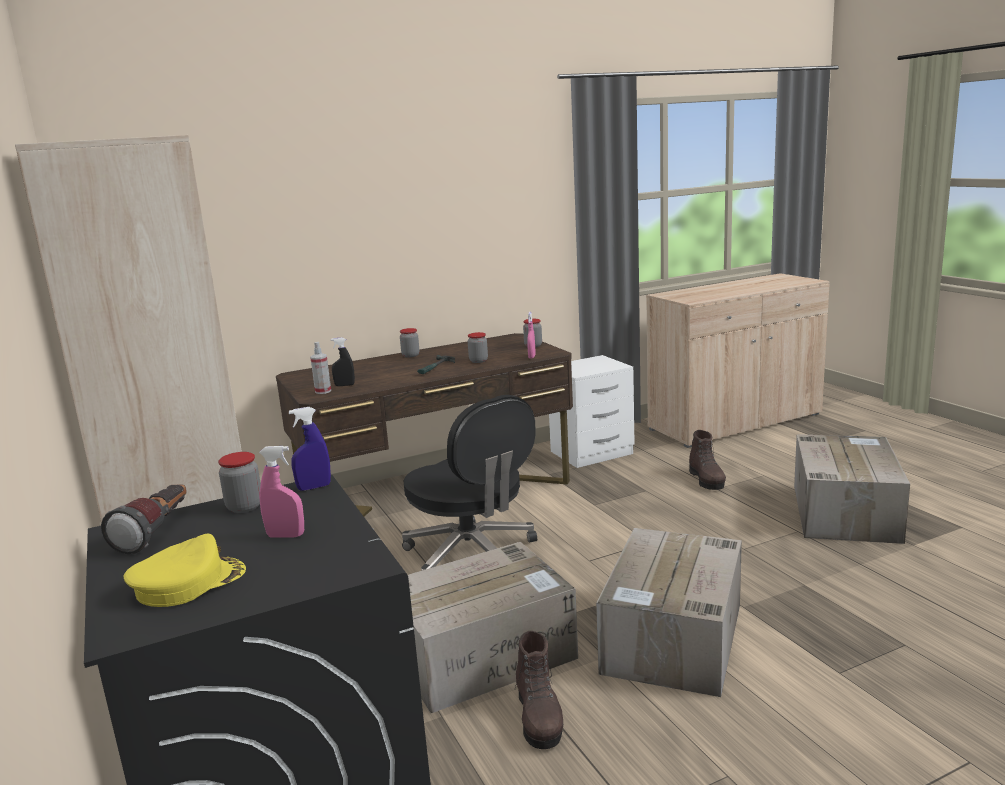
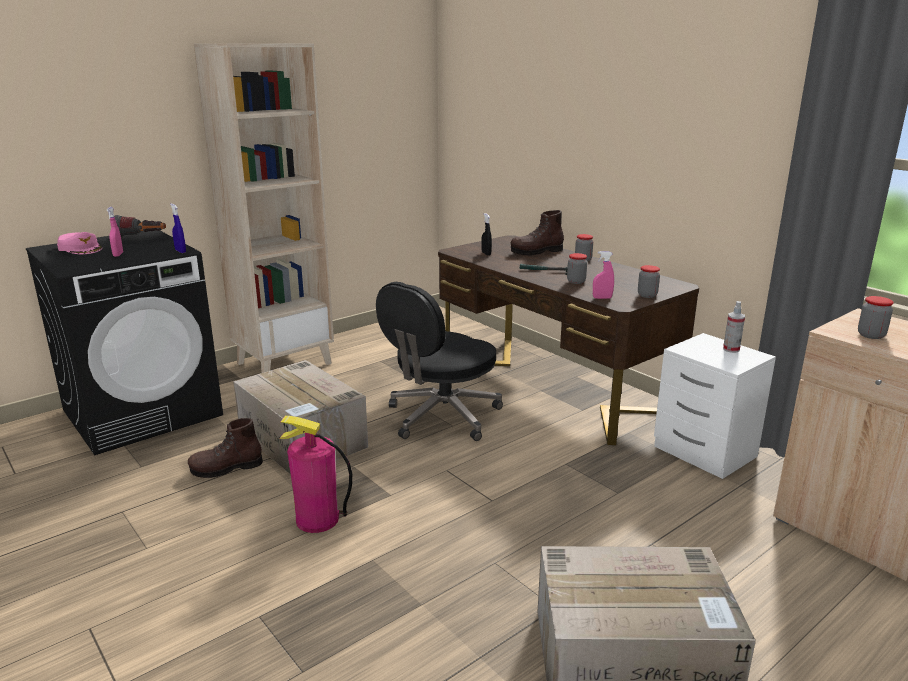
camera: 75 degrees right, 5 degrees up
yellow cap [123,534,246,607] -> pink cap [57,232,102,254]
jar [218,452,261,513] -> jar moved to [858,296,894,339]
spray bottle [310,342,331,394] -> spray bottle moved to [723,301,745,353]
cardboard box [596,528,742,697] -> fire extinguisher [279,416,352,533]
brown boot [689,430,726,490] -> brown boot moved to [511,210,564,255]

